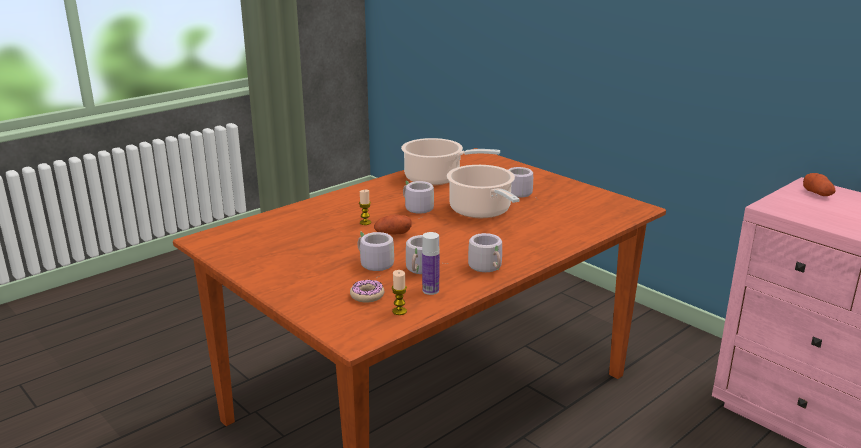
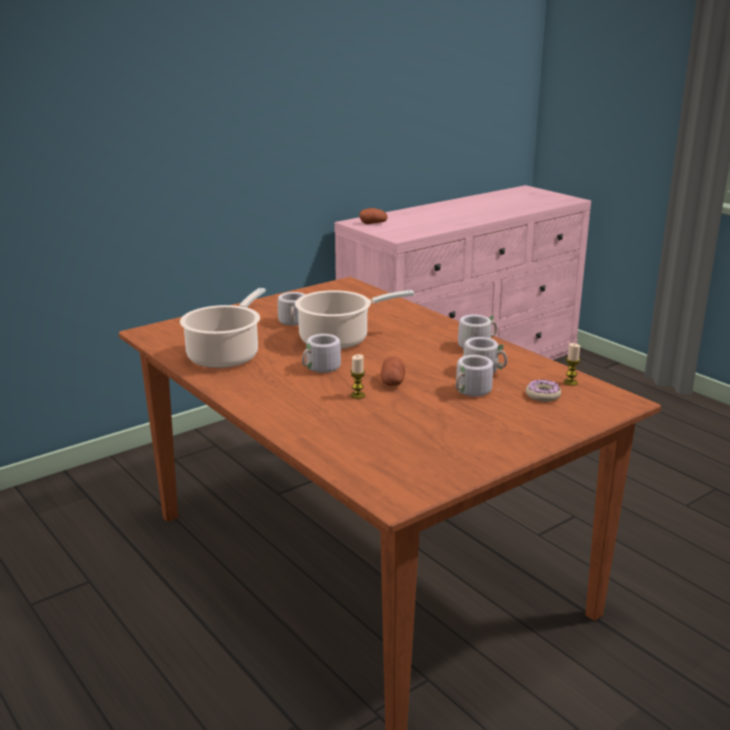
camera: 85 degrees left, 0 degrees up
bottle [422,232,440,295] -> none

